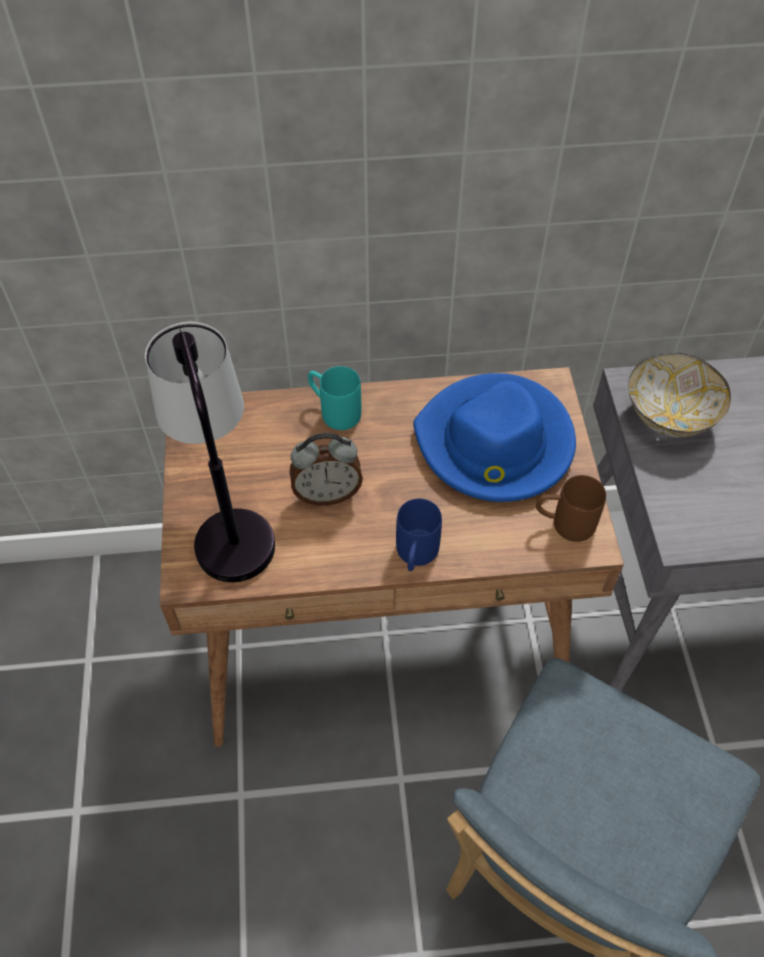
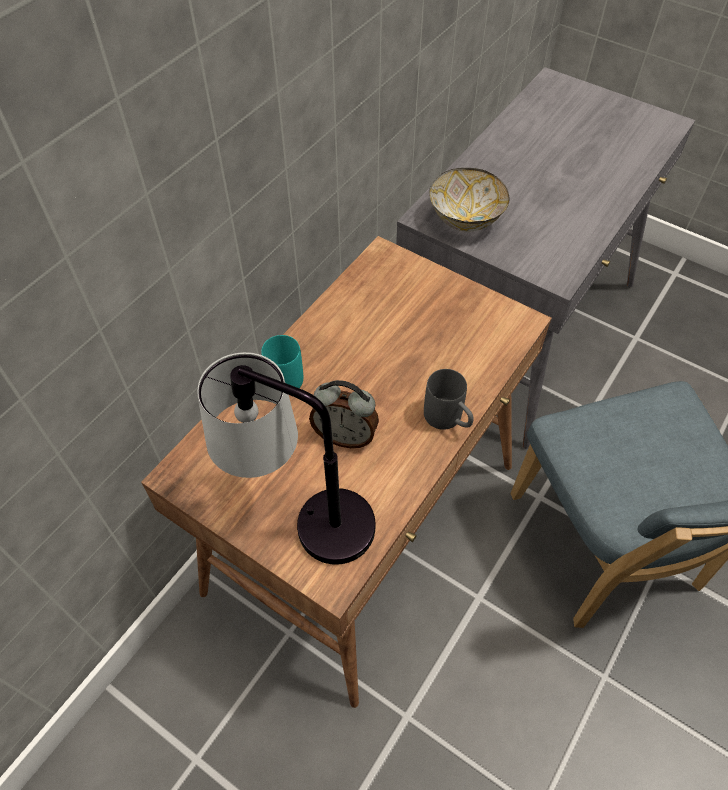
camera: 50 degrees left, 0 degrees up
alarm clock [290,433,363,506] -> alarm clock turned 75 degrees clockwise [309,380,379,448]
blue mug [396,499,442,571] -> grey mug [424,369,473,430]
blue hat [413,373,576,502] -> none
brown mug [536,475,606,542] -> none

